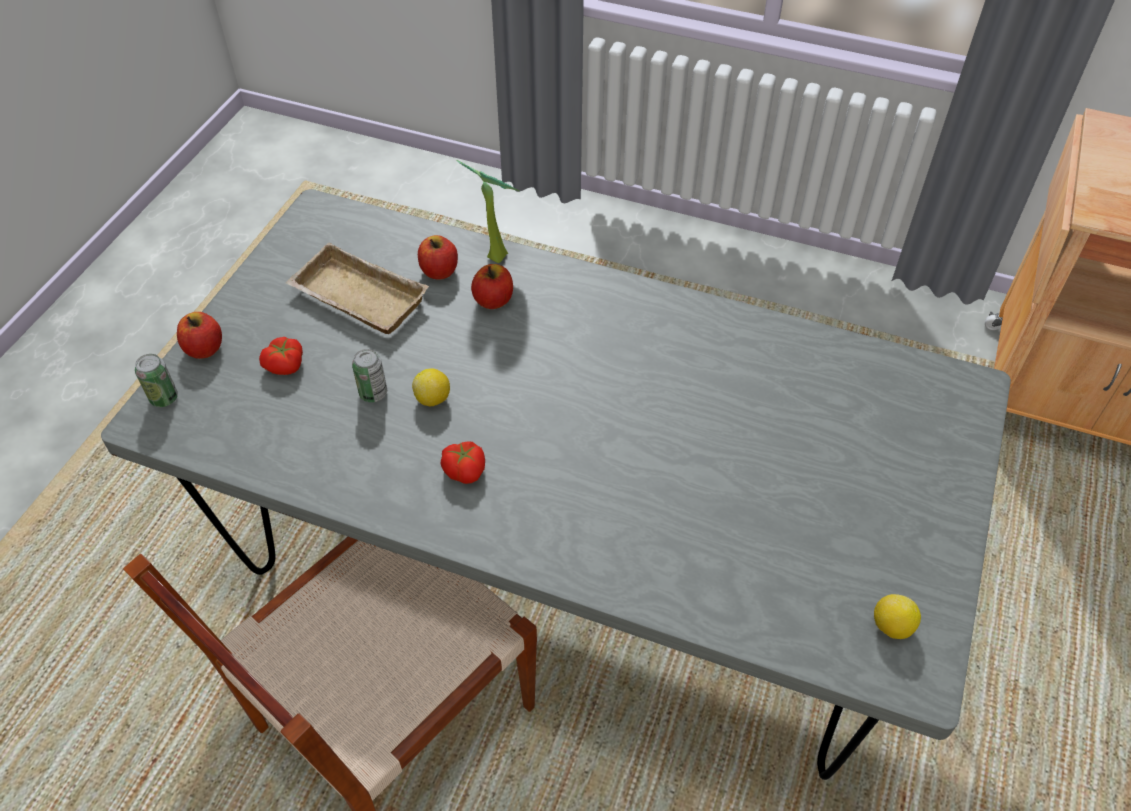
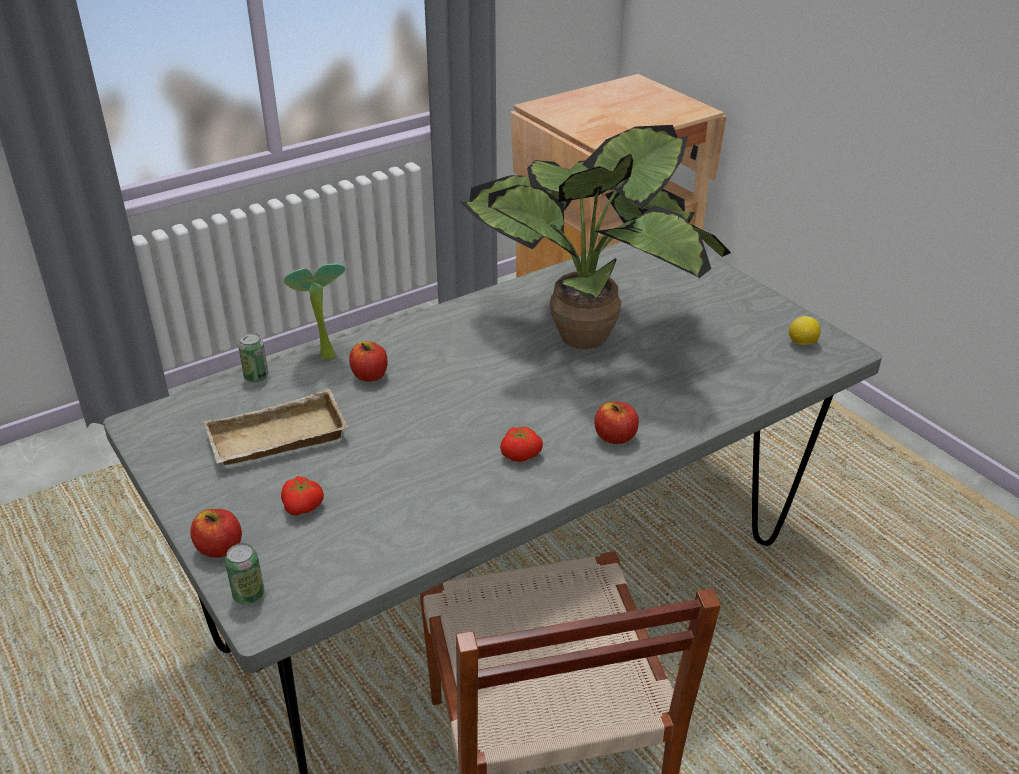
camera: 55 degrees left, 15 degrees down
can [352,349,387,403] -> can moved to [238,333,269,382]
lemon [412,368,450,406] -> none
apple [418,235,458,280] -> apple moved to [594,402,639,444]
none -> potted plant [459,125,731,349]

